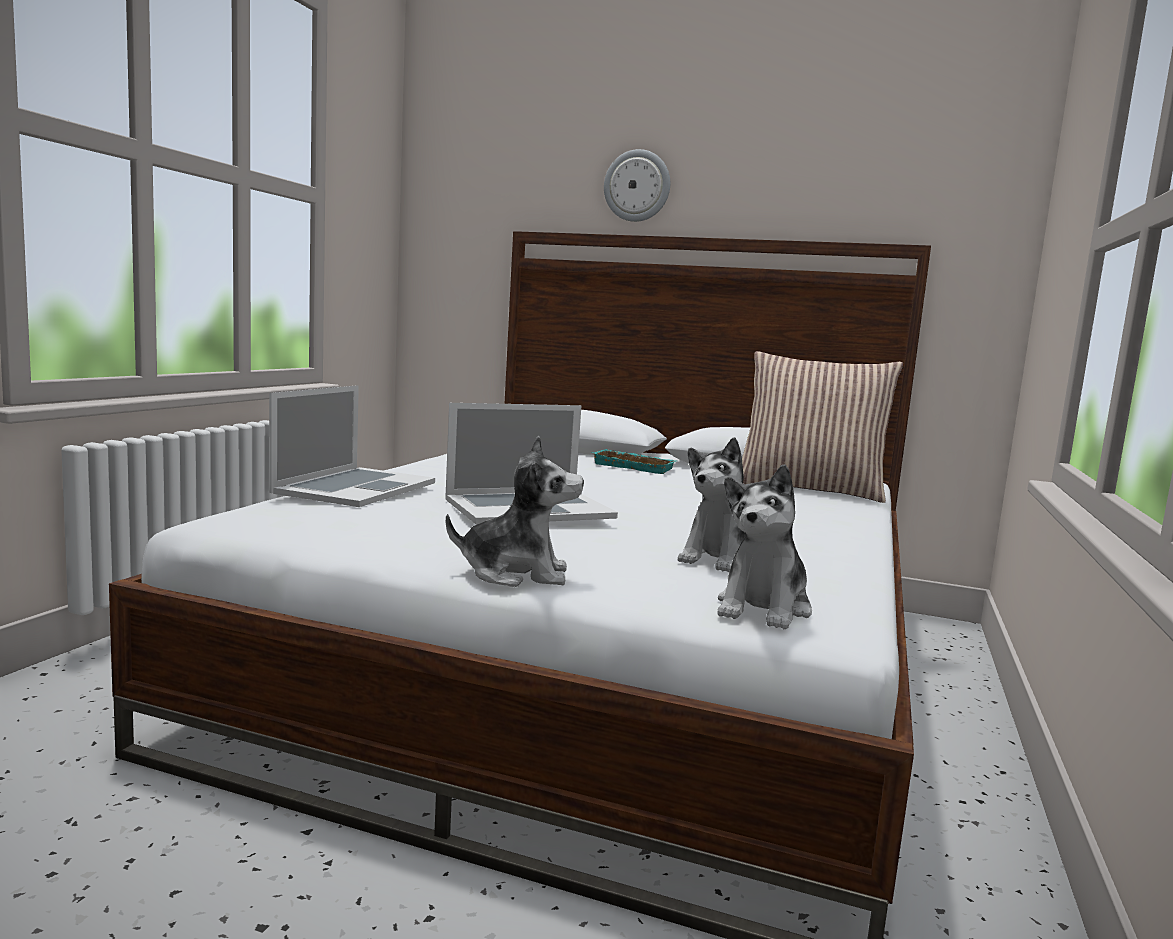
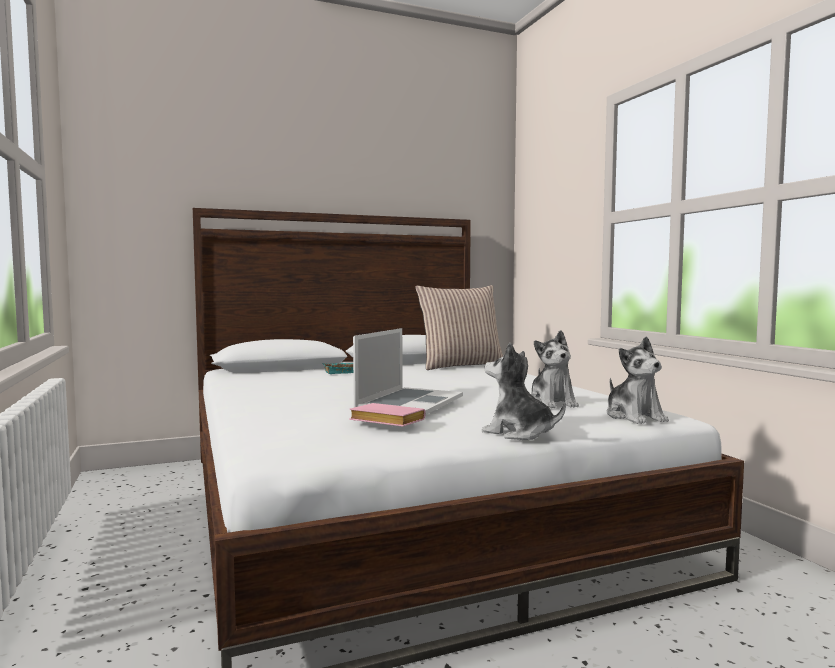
camera: 40 degrees left, 5 degrees down
laptop [269,385,435,507] -> none
plush toy [446,436,584,587] -> plush toy turned 105 degrees counterclockwise [482,342,566,440]
wall clock [604,149,670,222] -> none
none -> pink book [349,403,426,427]

